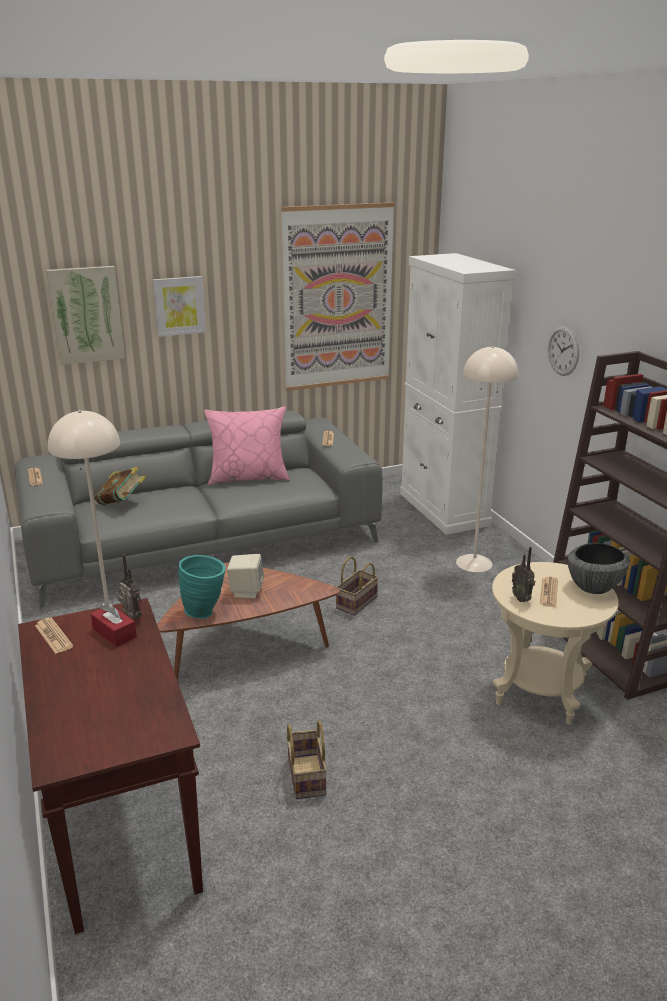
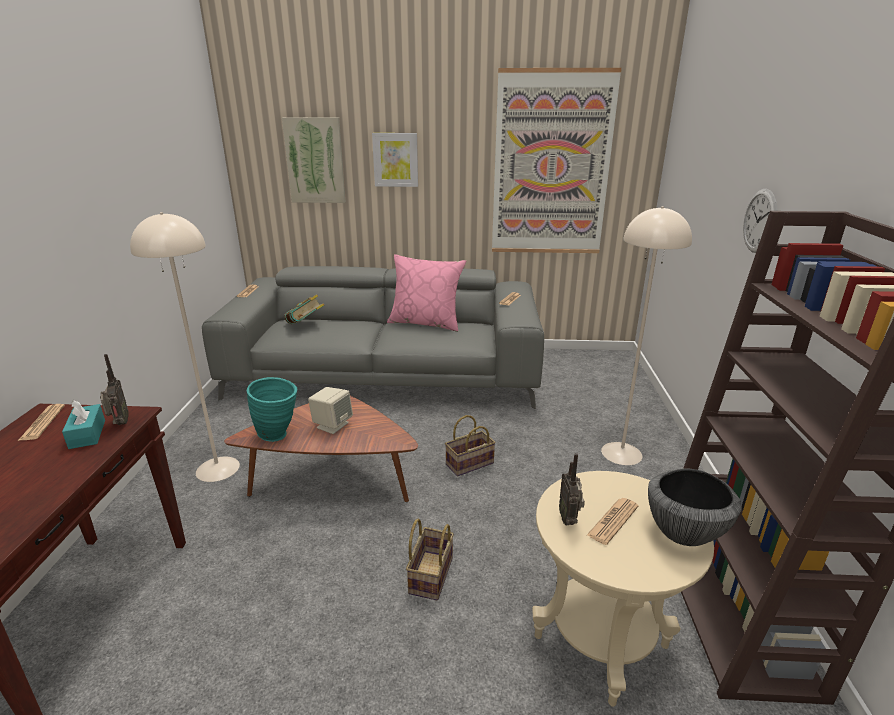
camera: 25 degrees right, 0 degrees up
red tissue box [91,602,137,647] -> turquoise tissue box [62,400,105,449]
basket [286,720,327,799] -> basket moved to [406,518,454,601]
white cabinet [400,253,516,535] -> none

